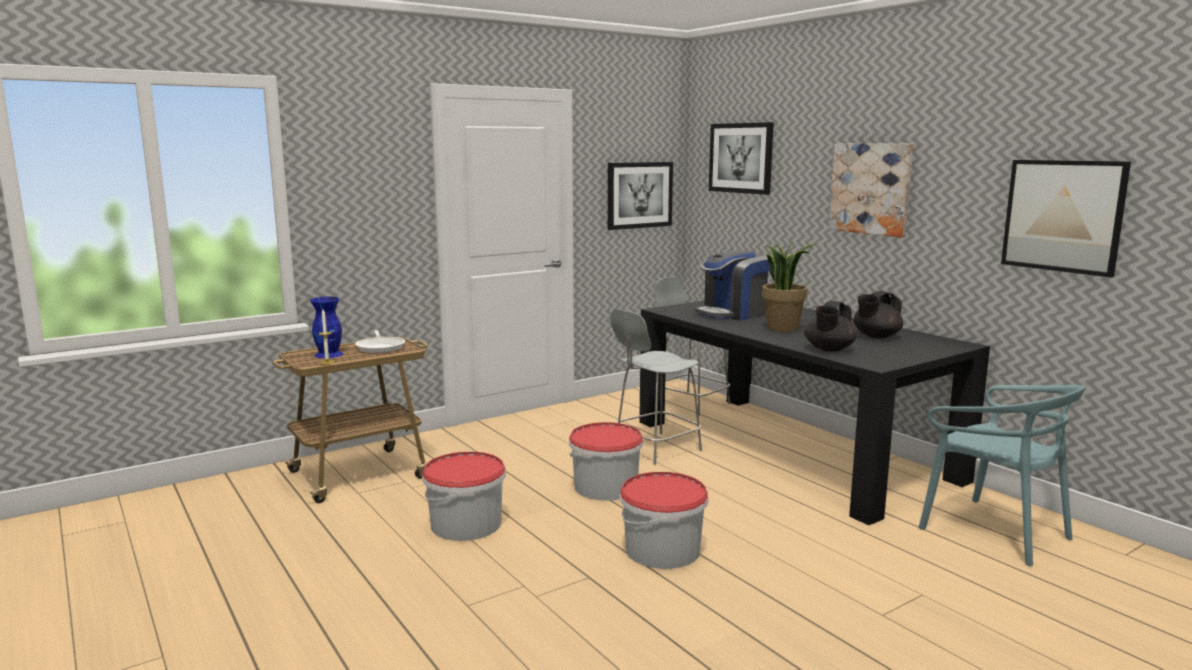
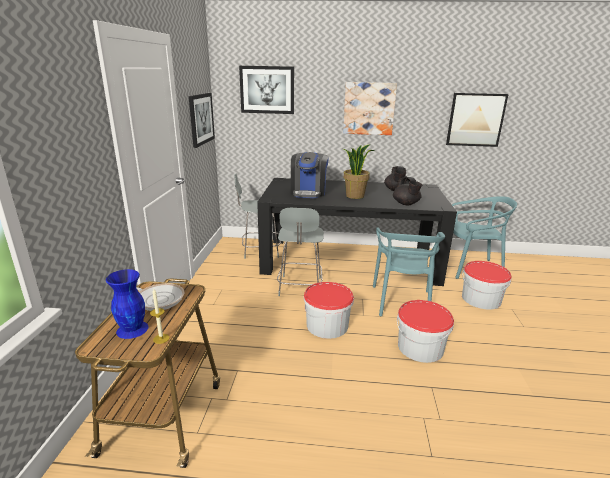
camera: 50 degrees left, 10 degrees up
bucket [422,452,506,541] -> bucket moved to [462,261,512,310]
none -> turquoise chair [373,227,445,316]

